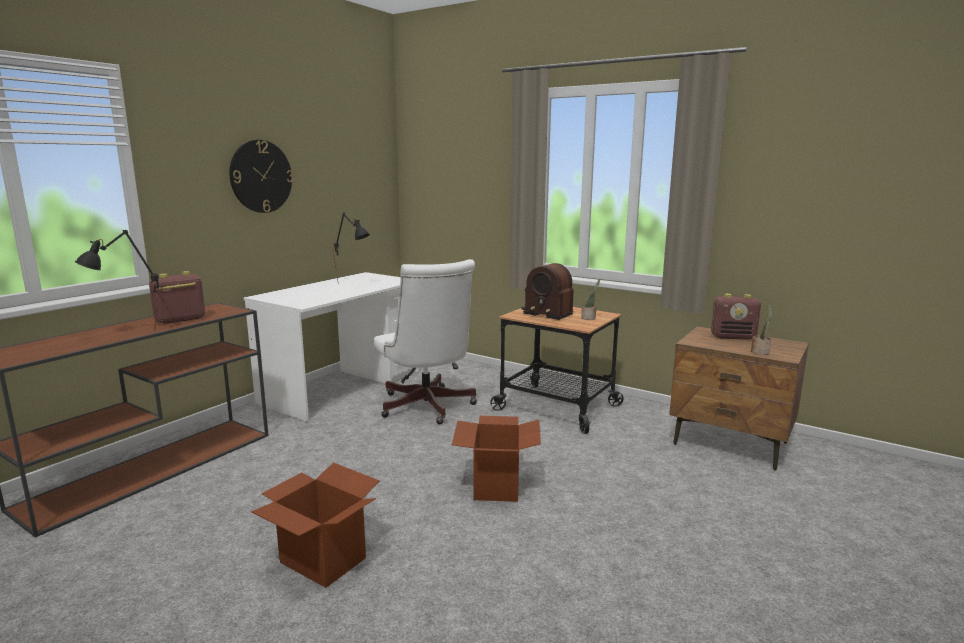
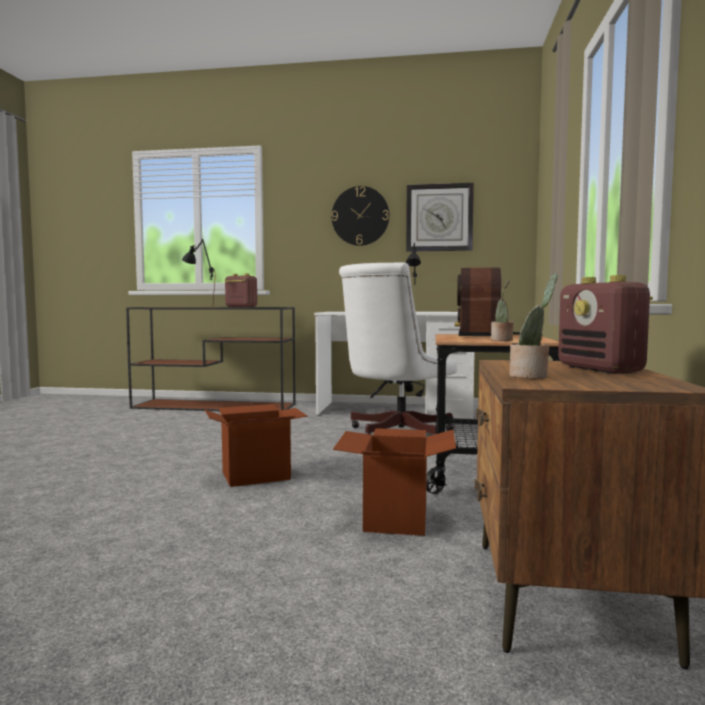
camera: 65 degrees right, 10 degrees down
cardboard box [251,463,380,588] -> cardboard box moved to [333,428,456,536]
none -> wall clock [406,183,474,252]

